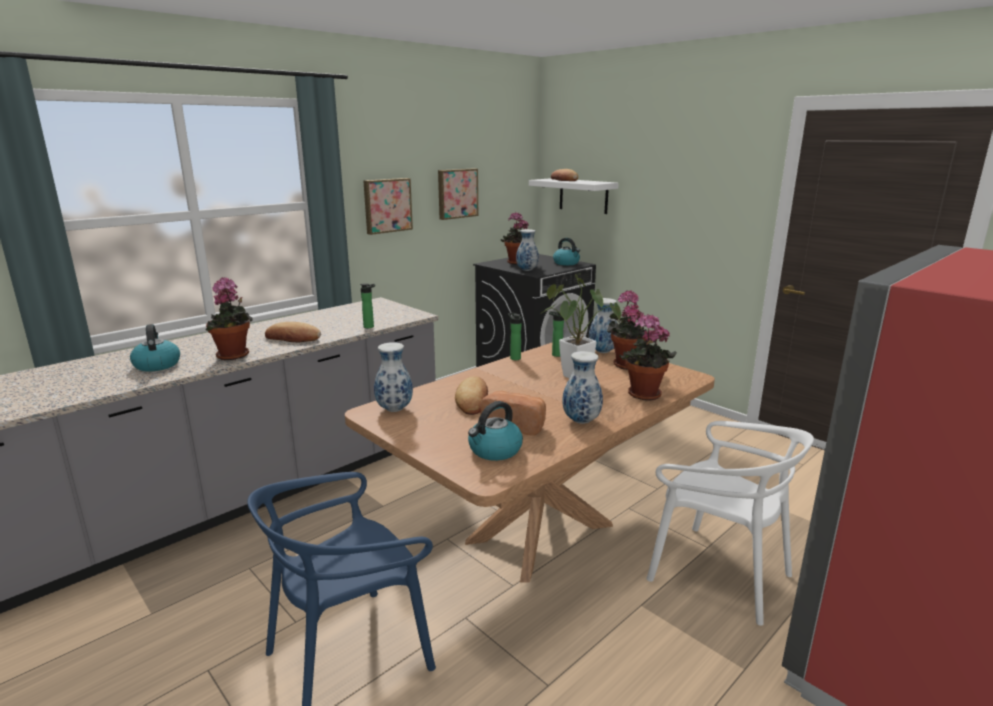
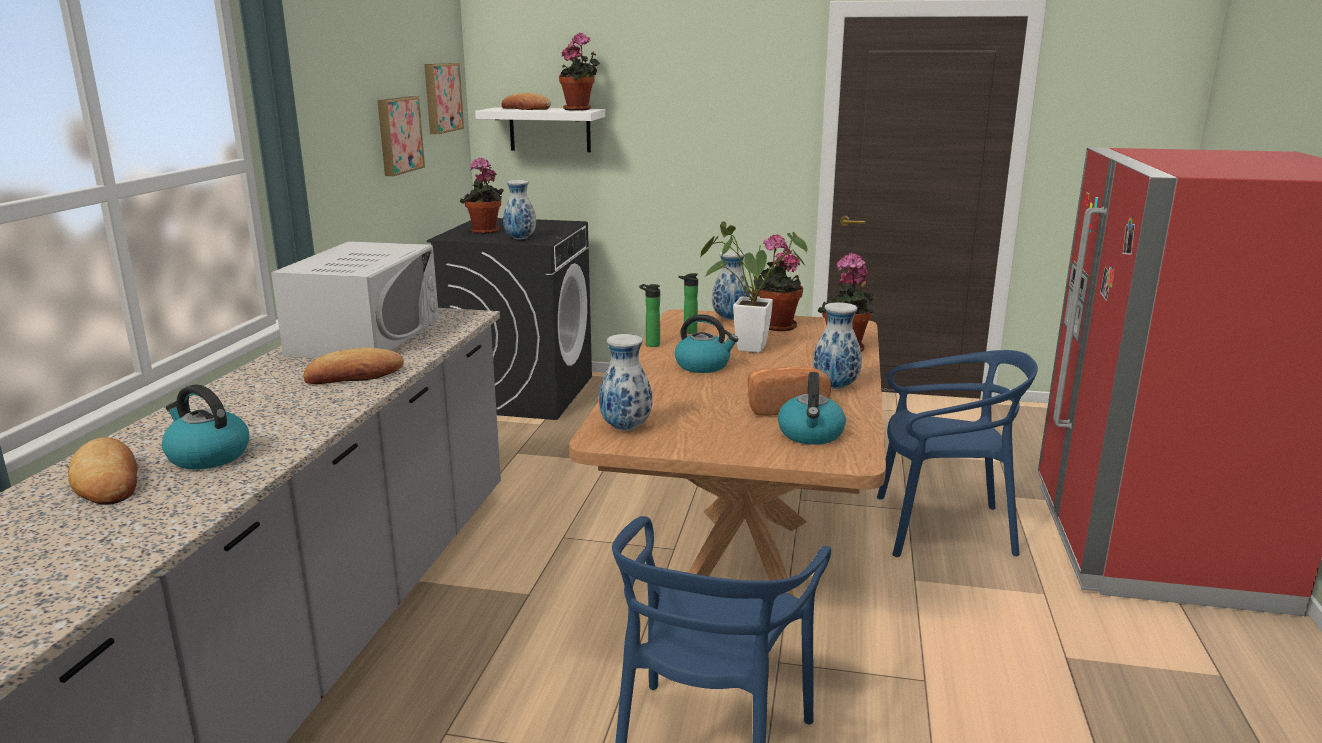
camera: 35 degrees left, 0 degrees up
potted plant [205,277,252,360] -> potted plant moved to [559,32,600,111]
bottle [360,283,375,328] -> none
picture [363,178,413,235] -> picture moved to [424,63,464,134]
bread [455,376,488,415] -> bread moved to [68,437,138,505]
kettle [553,238,580,265] -> kettle moved to [675,314,738,373]
white chair [646,421,814,626] -> blue chair [877,350,1038,557]
none -> white microwave [271,241,439,358]

